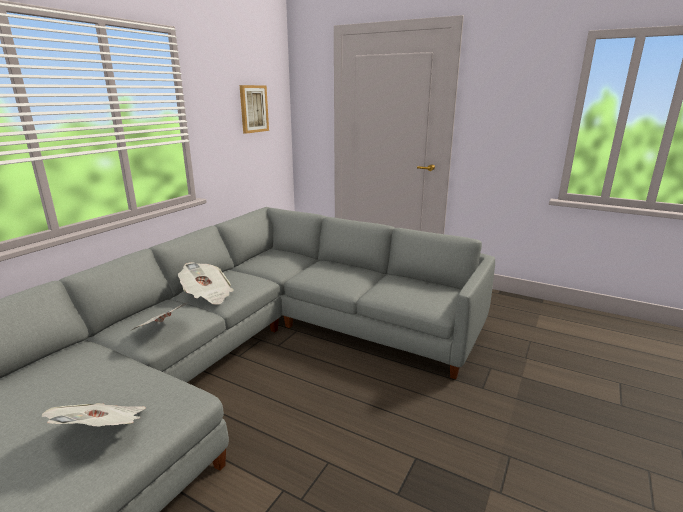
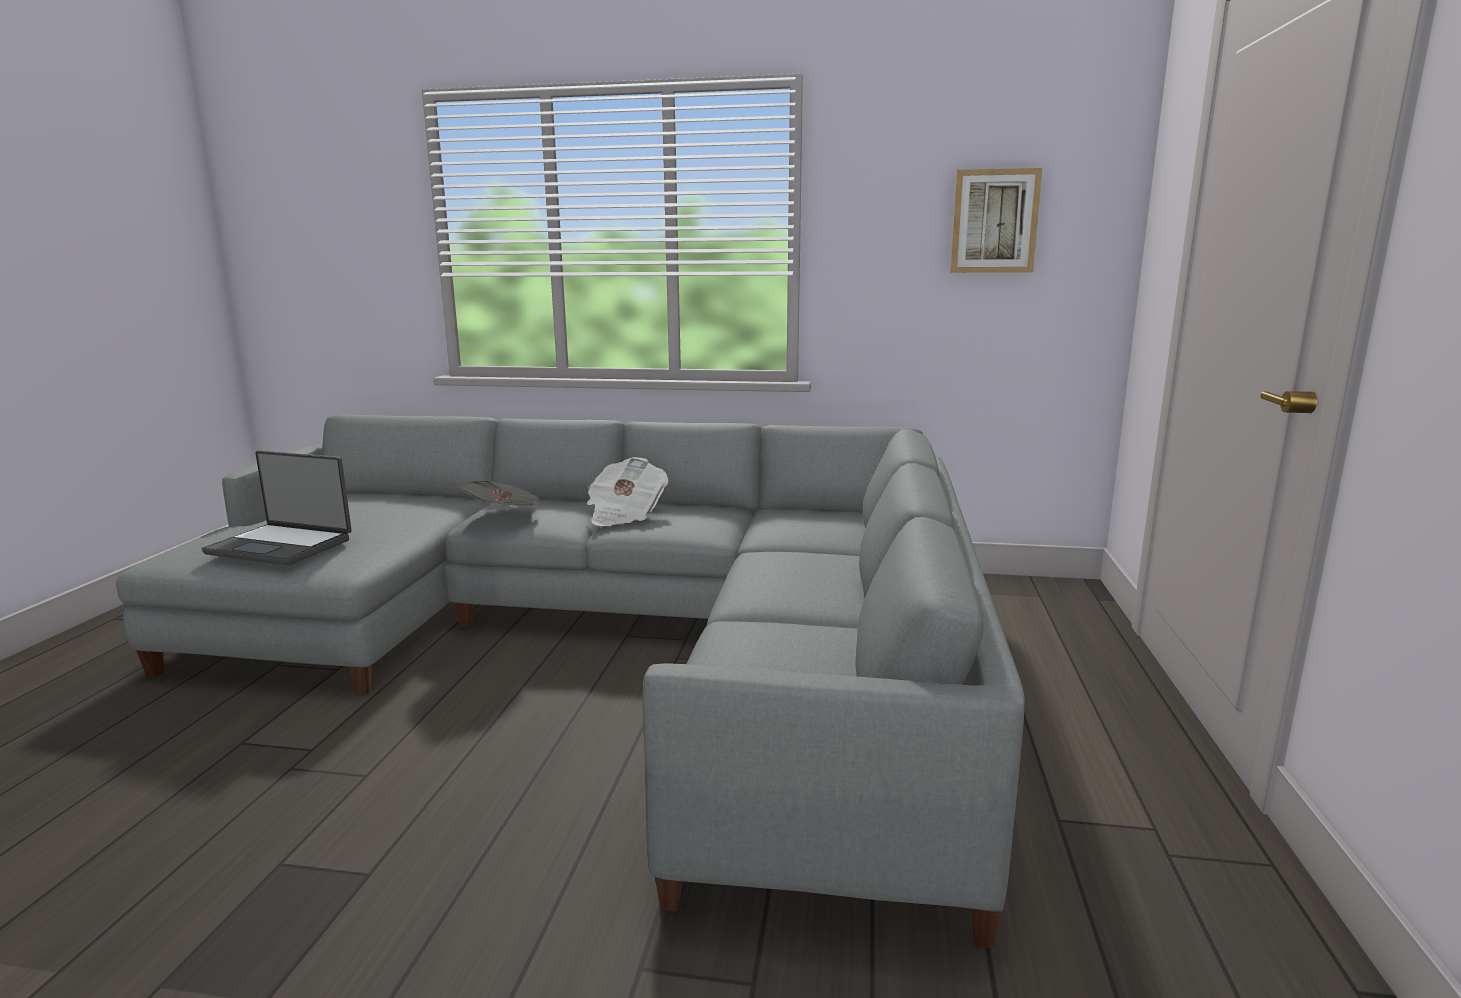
camera: 70 degrees right, 5 degrees down
newspaper [41,403,146,426] -> laptop [202,450,352,565]

